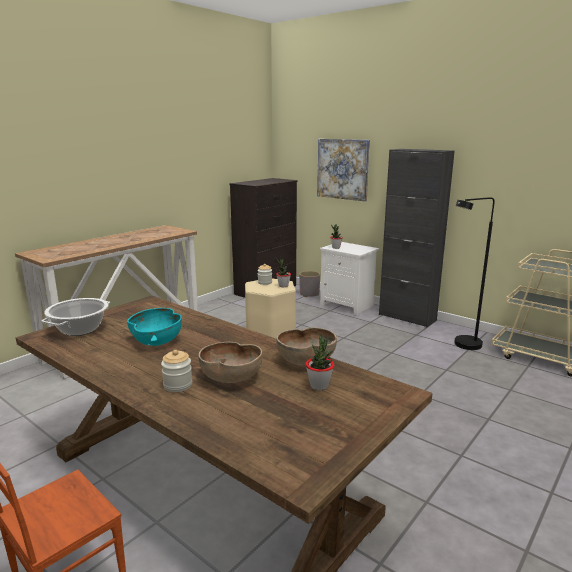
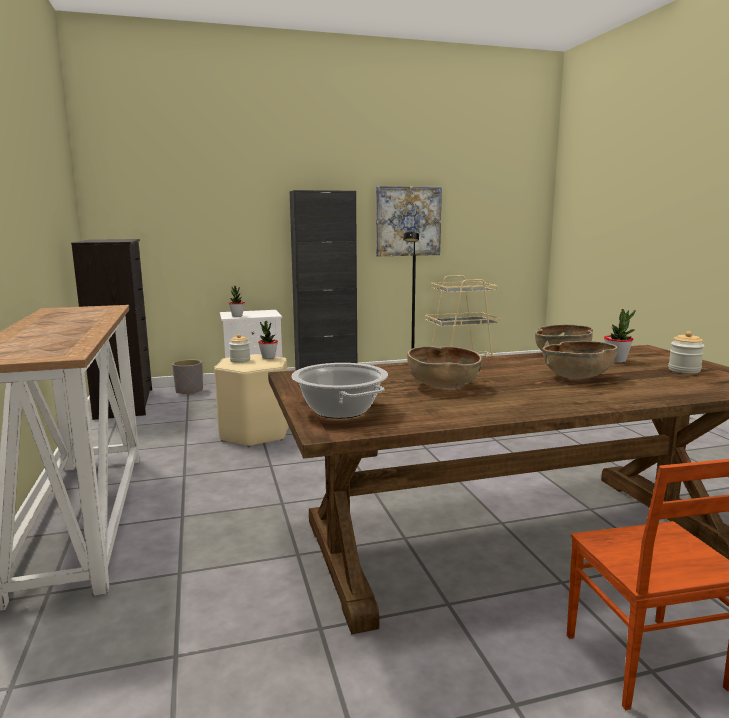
camera: 55 degrees left, 5 degrees down
turquoise bowl [127,308,182,346] -> brown bowl [407,346,482,388]
jar [161,350,192,392] -> jar moved to [668,331,704,374]
picture [317,139,370,201] -> picture moved to [376,186,442,256]

